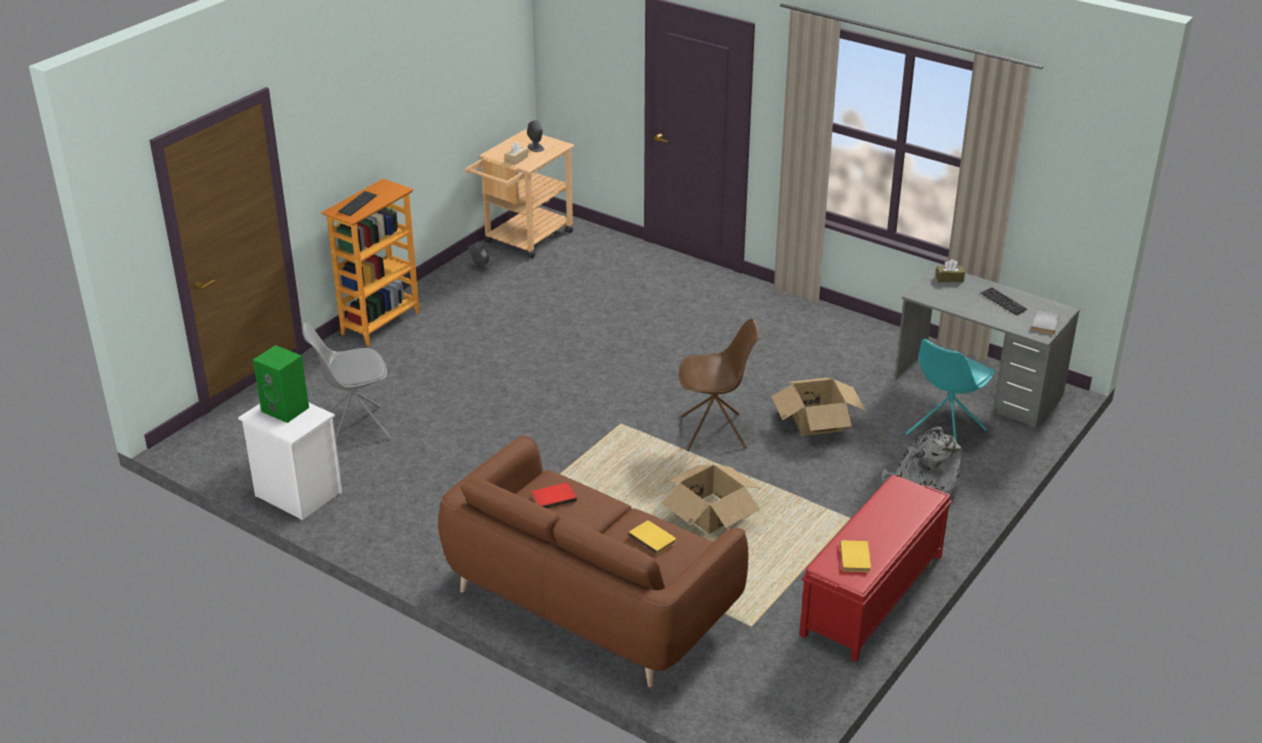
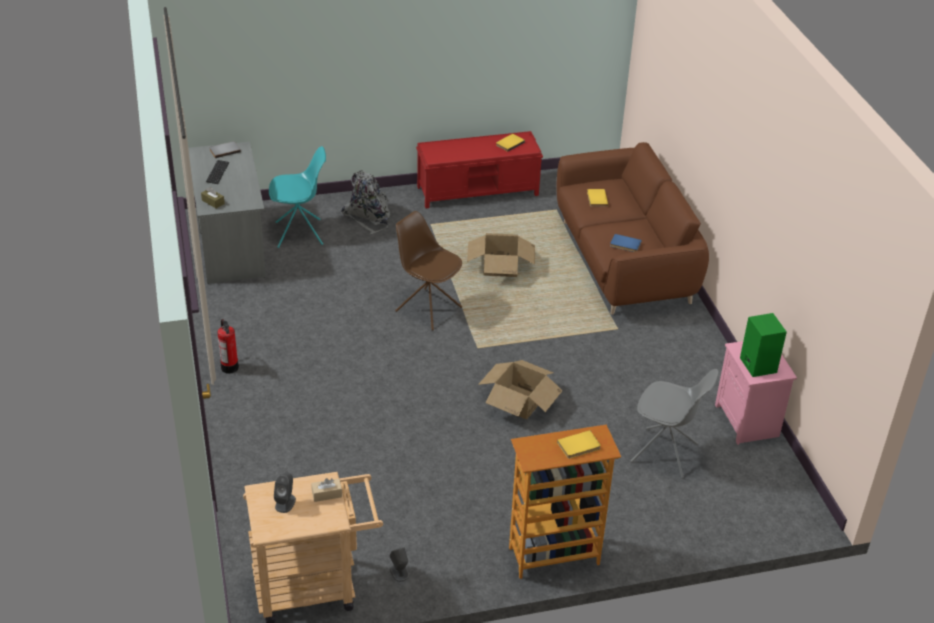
camera: 140 degrees left, 5 degrees up
white nightstand [238,402,343,520] -> pink nightstand [715,341,797,445]
keyboard [338,191,377,216] -> yellow book [557,430,601,459]
red book [531,483,577,508] -> blue book [610,234,642,252]
cardboard box [771,378,866,436] -> cardboard box moved to [478,360,563,420]
none -> fire extinguisher [217,319,239,374]

